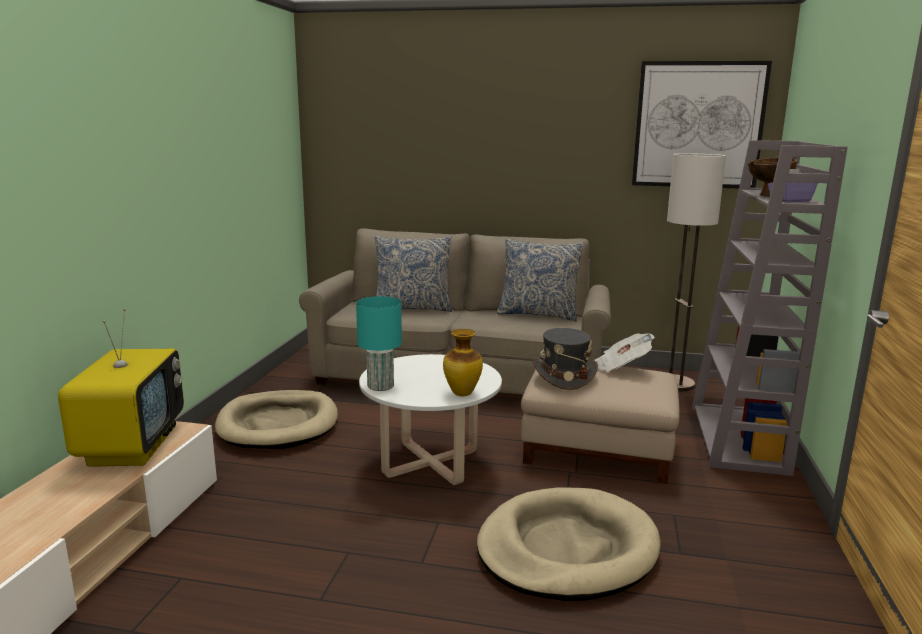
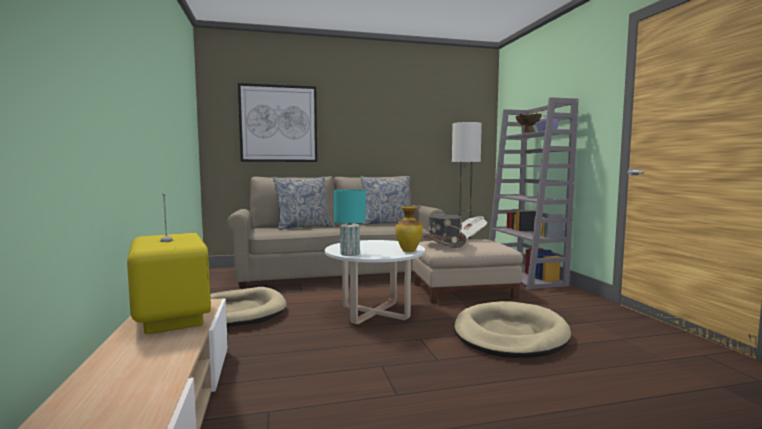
camera: 25 degrees left, 10 degrees down
picture [632,61,772,188] -> picture moved to [238,83,318,162]

